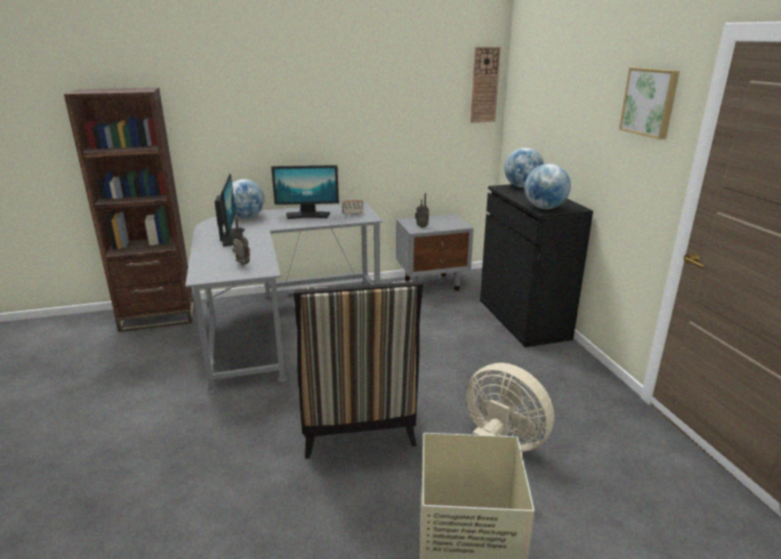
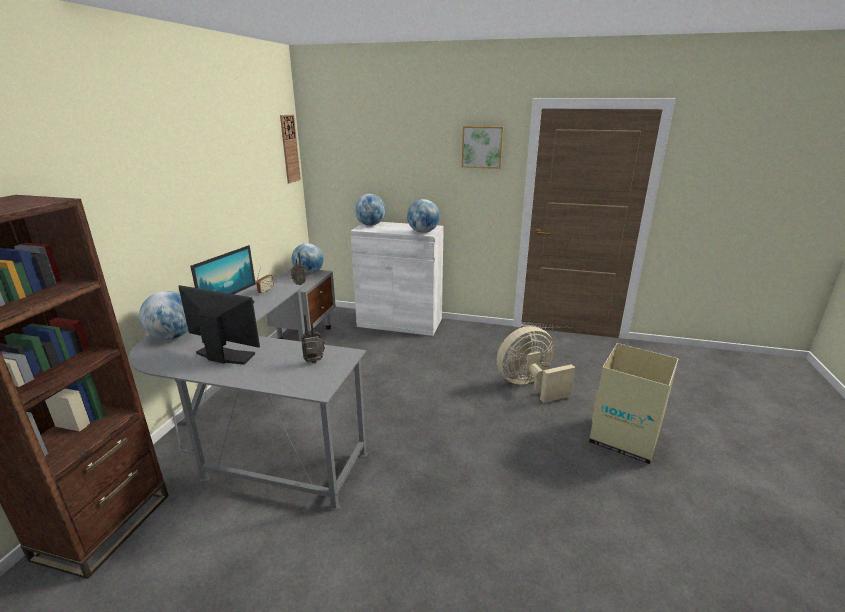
camera: 60 degrees left, 0 degrees up
chair [294,280,423,459] -> none
black cabinet [480,184,593,347] -> white cabinet [351,222,444,336]
none -> globe [291,243,324,275]

